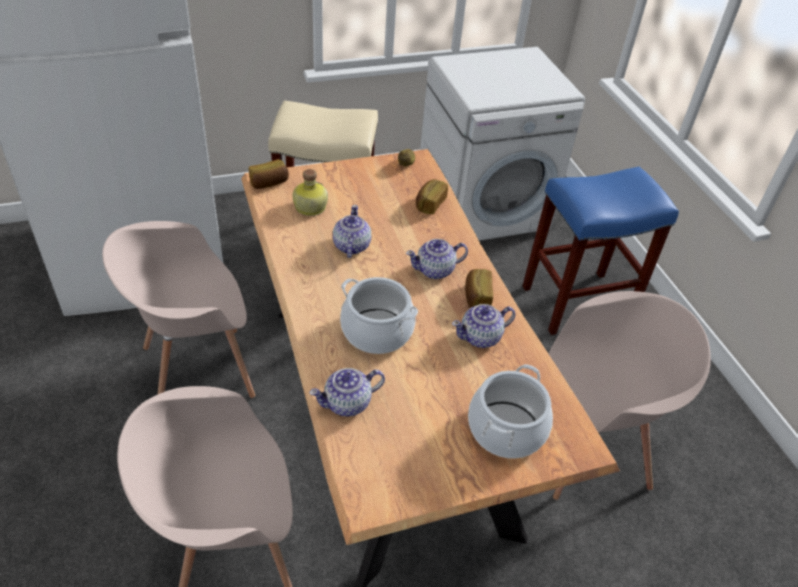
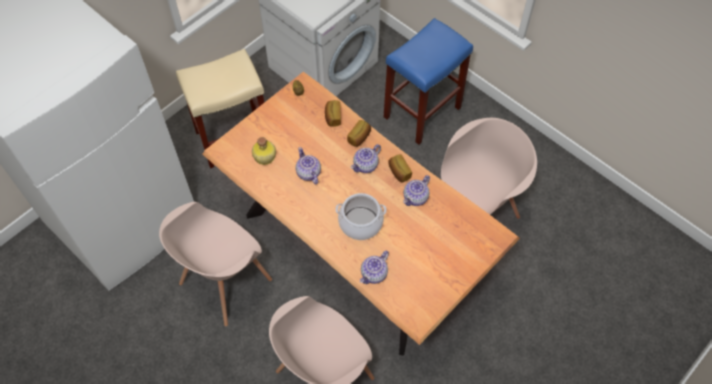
camera: 25 degrees left, 15 degrees up
bread [249,159,289,189] -> bread moved to [347,120,371,147]
cooking pot [468,364,553,459] -> none

